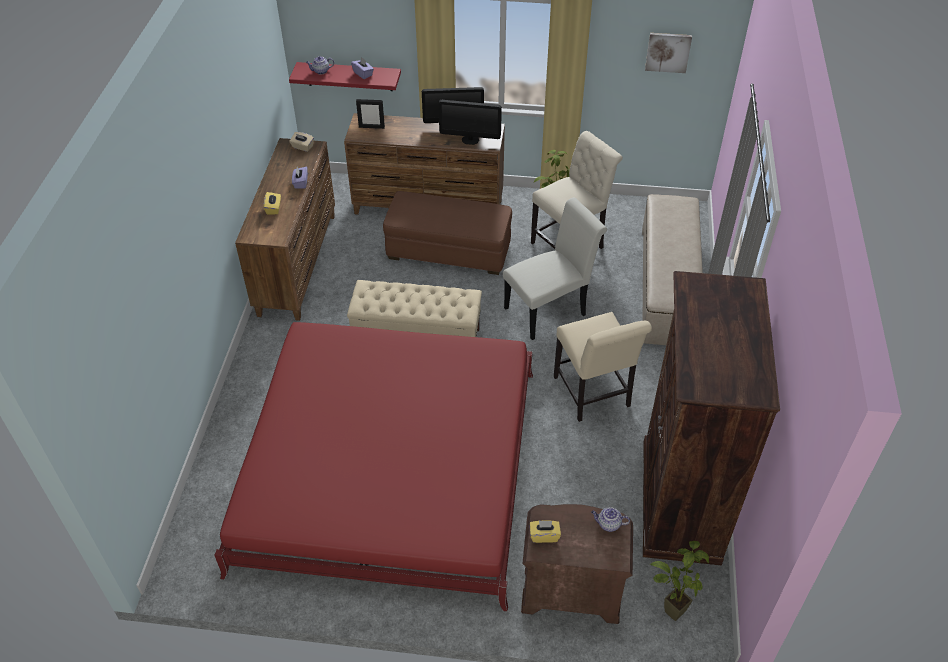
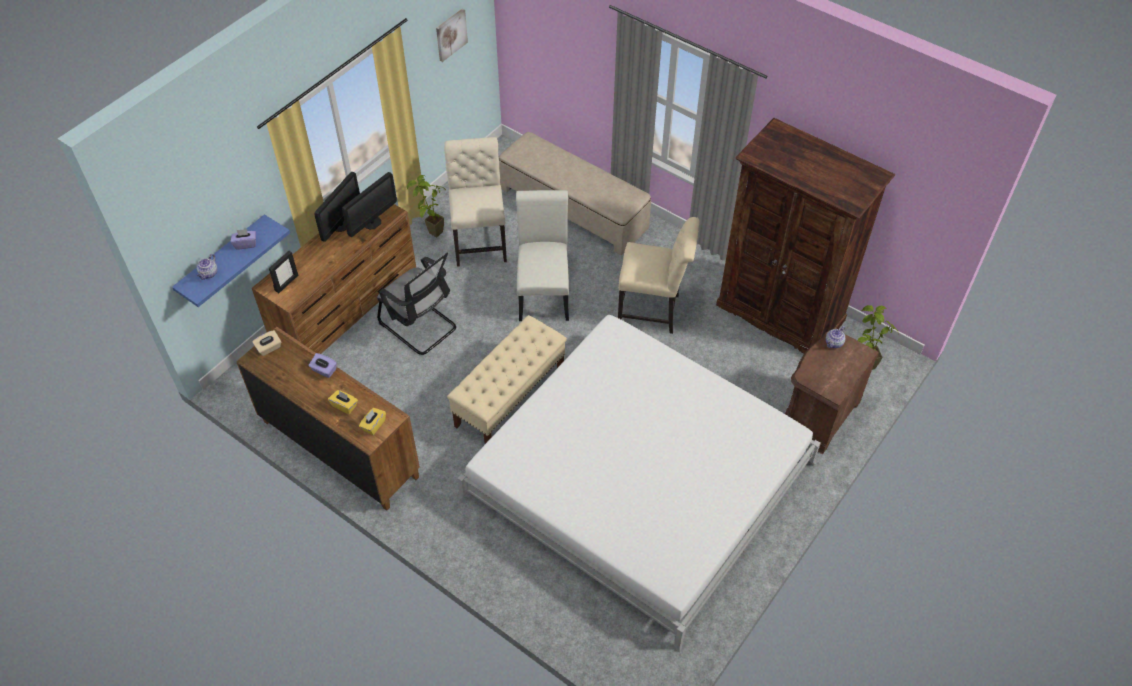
camera: 60 degrees left, 5 degrees up
red bed [214,322,533,611] -> white bed [457,315,821,652]
red shelf [289,62,401,91] -> blue shelf [172,214,290,307]
brown ottoman [383,191,512,275] -> chair [377,252,456,355]
yellow tissue box [530,520,561,543] -> yellow tissue box moved to [359,408,386,435]

